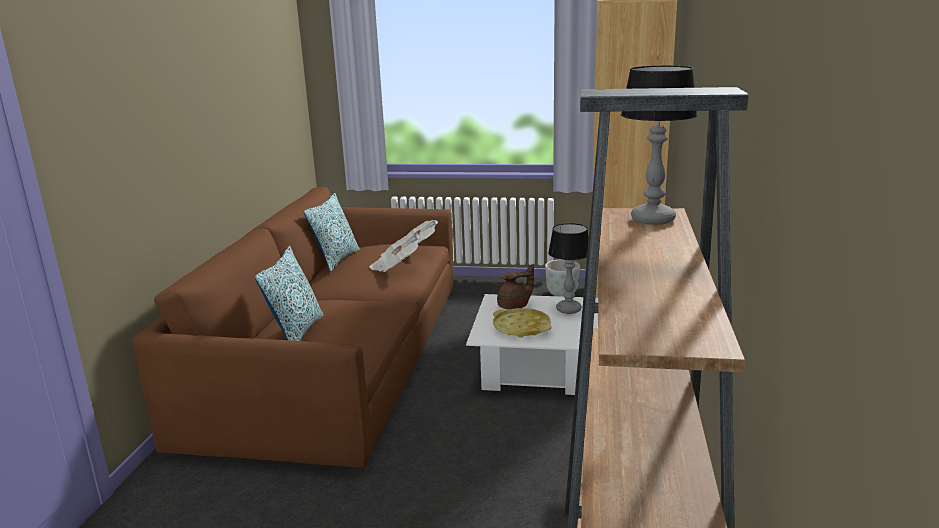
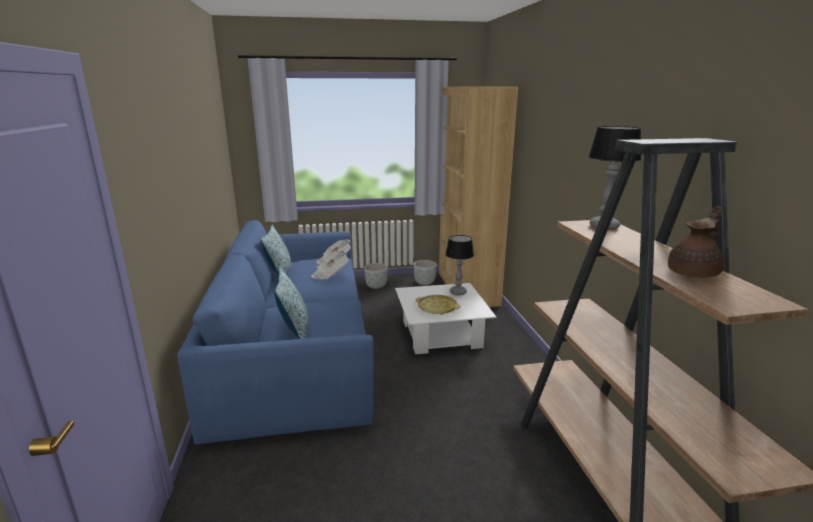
camera: 20 degrees left, 0 degrees up
brown sofa [132,187,454,468] -> blue sofa [177,220,375,445]
brown teapot [497,264,534,310] -> brown teapot moved to [668,206,724,278]
none -> grey planter [364,263,388,289]

